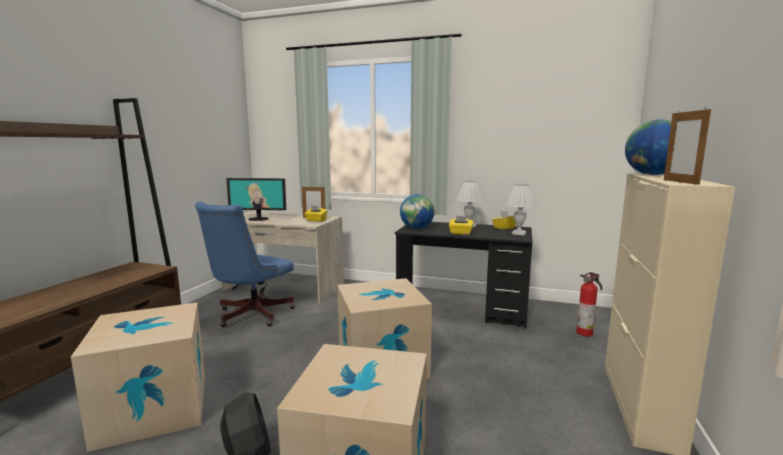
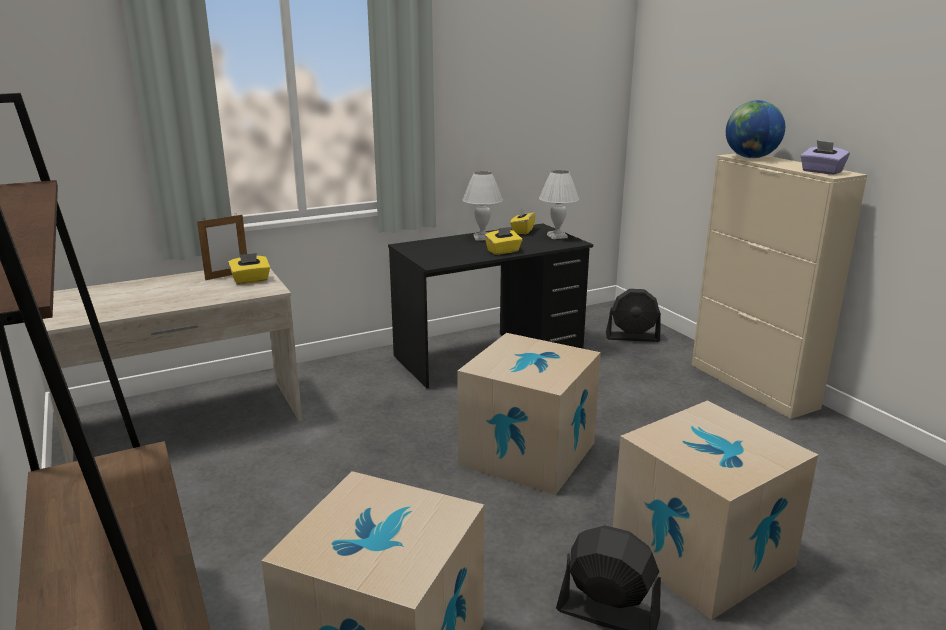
camera: 45 degrees left, 10 degrees up
blue office chair [195,201,295,327] -> none
monitor [226,178,286,221] -> none
globe [400,194,434,229] -> none
fire extinguisher [576,272,602,337] -> black fan [606,289,661,342]
picture frame [664,108,711,185] -> purple tissue box [801,140,850,175]

